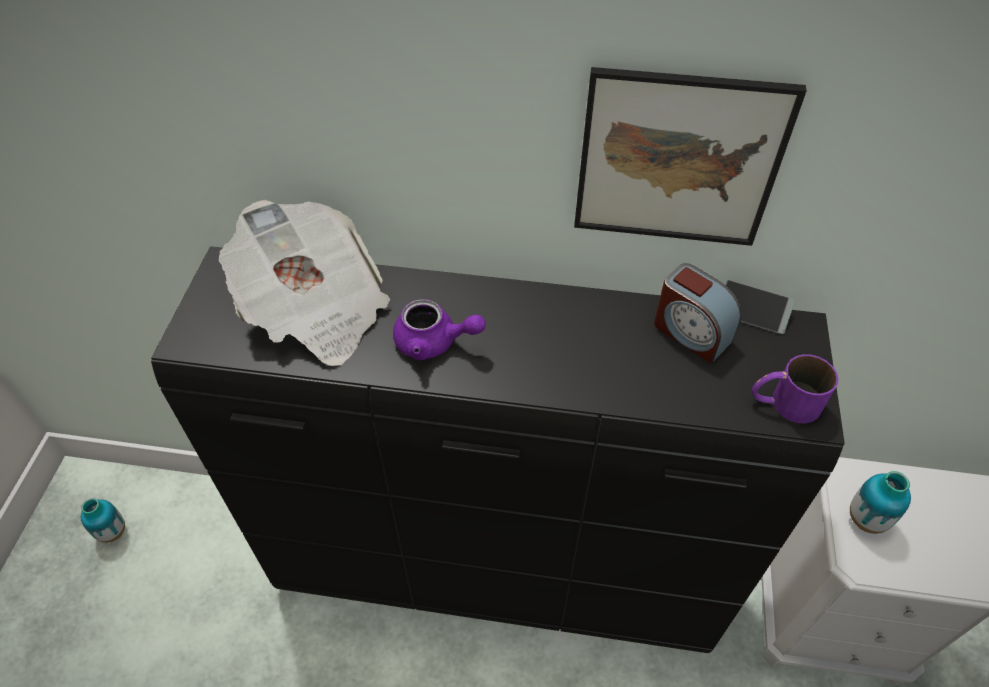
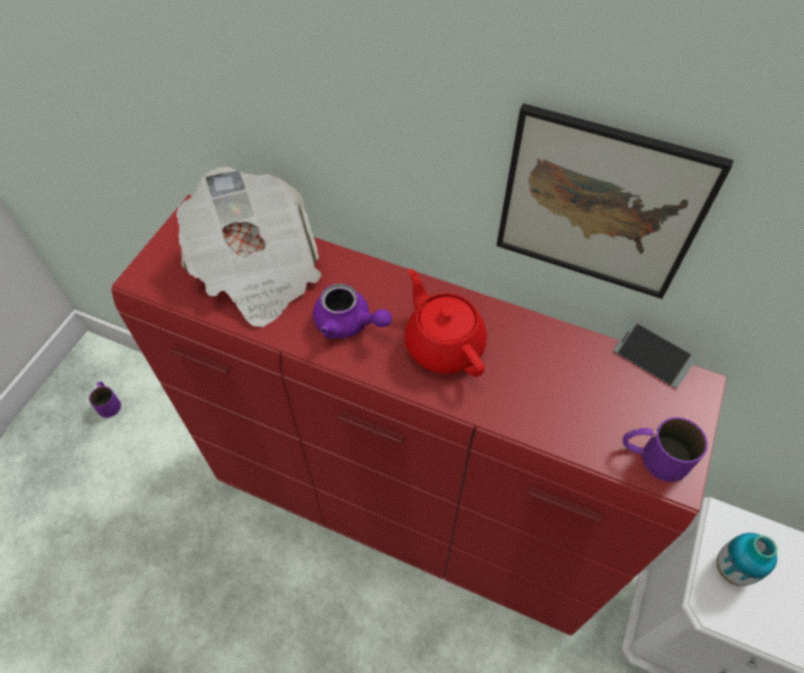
camera: 15 degrees right, 5 degrees up
vase [81,498,125,543] -> purple mug [89,382,121,418]
black dresser [151,246,845,653] -> red dresser [111,195,727,636]
alarm clock [654,263,742,364] -> none
none -> red teapot [404,269,487,377]

